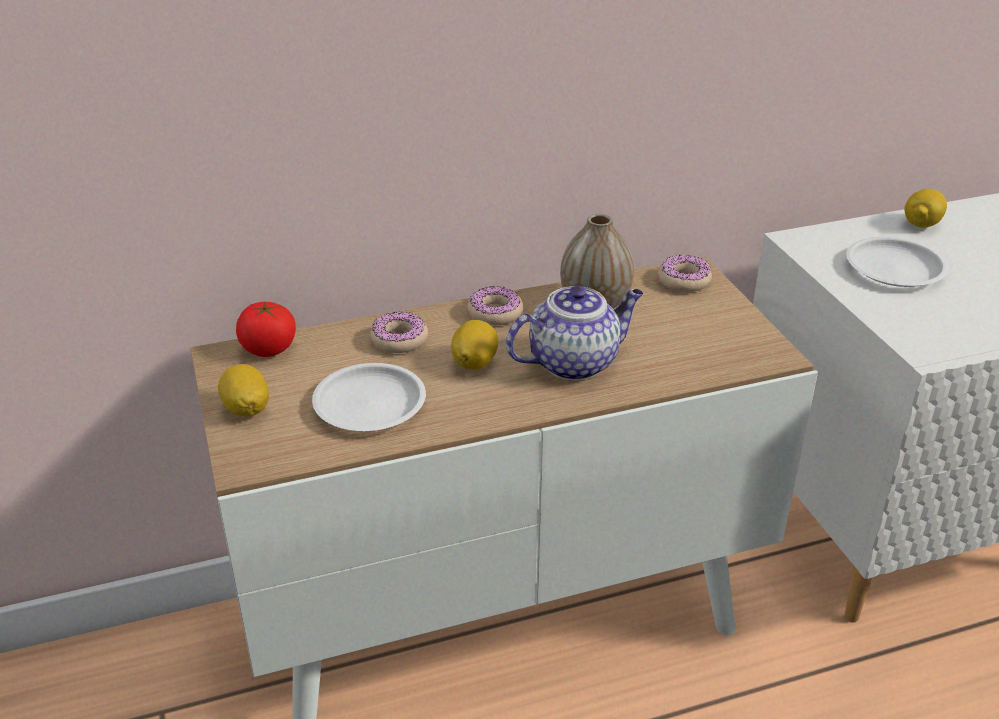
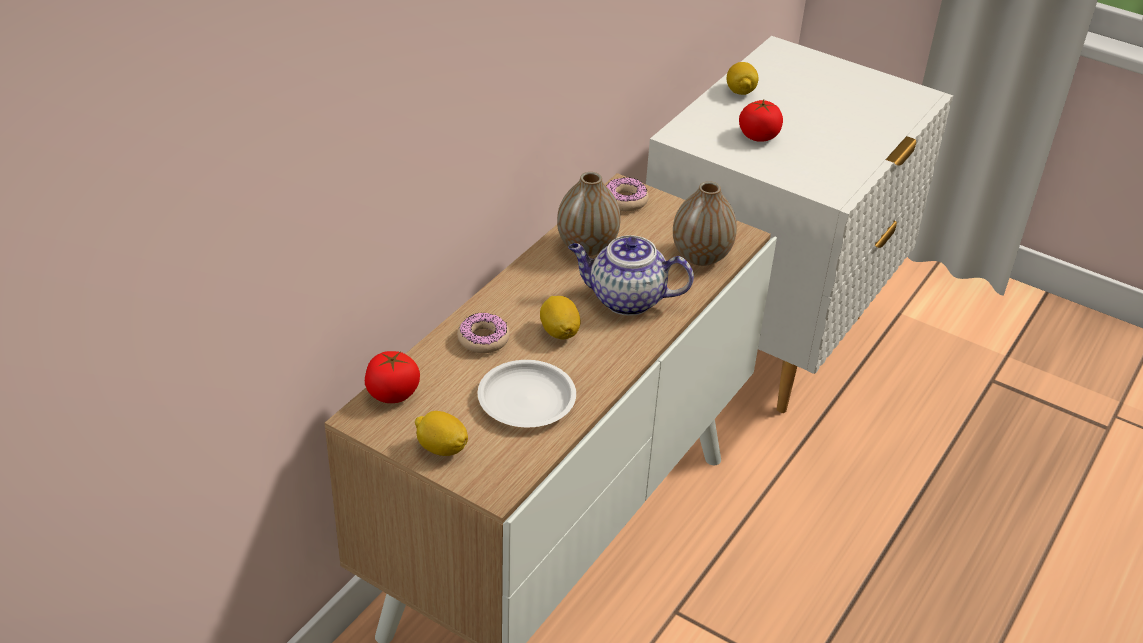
camera: 40 degrees left, 5 degrees up
donut [468,286,523,325] -> none
teapot [506,286,643,381] -> teapot turned 105 degrees counterclockwise [568,235,694,316]
white plate [846,237,948,287] -> tomato [739,100,783,142]
none -> vase [673,181,737,266]

